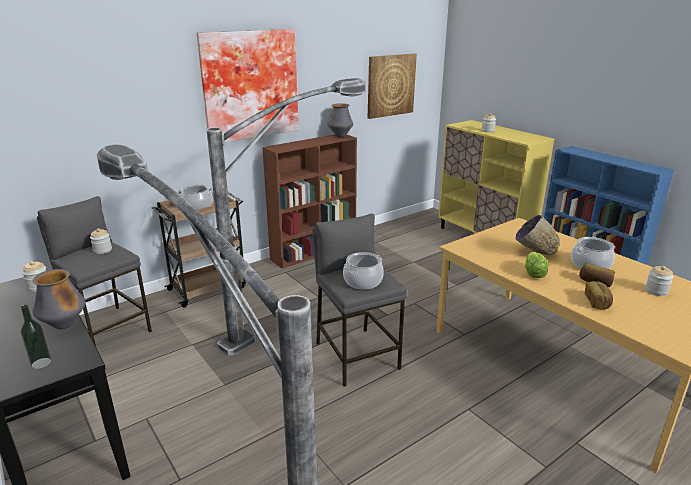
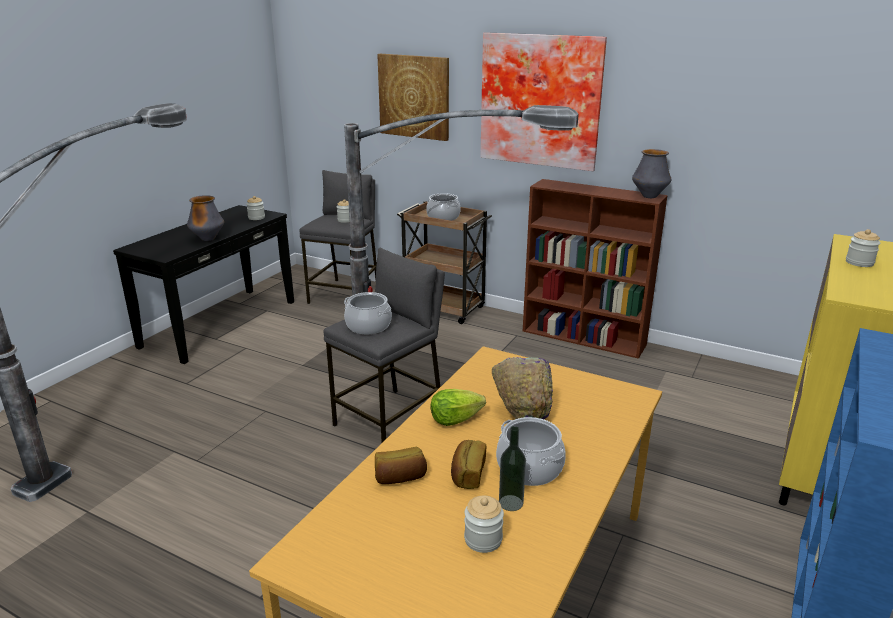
camera: 65 degrees right, 0 degrees up
bottle [21,305,52,369] -> bottle moved to [499,426,526,511]
picture [368,53,417,119] -> picture moved to [377,54,449,141]

